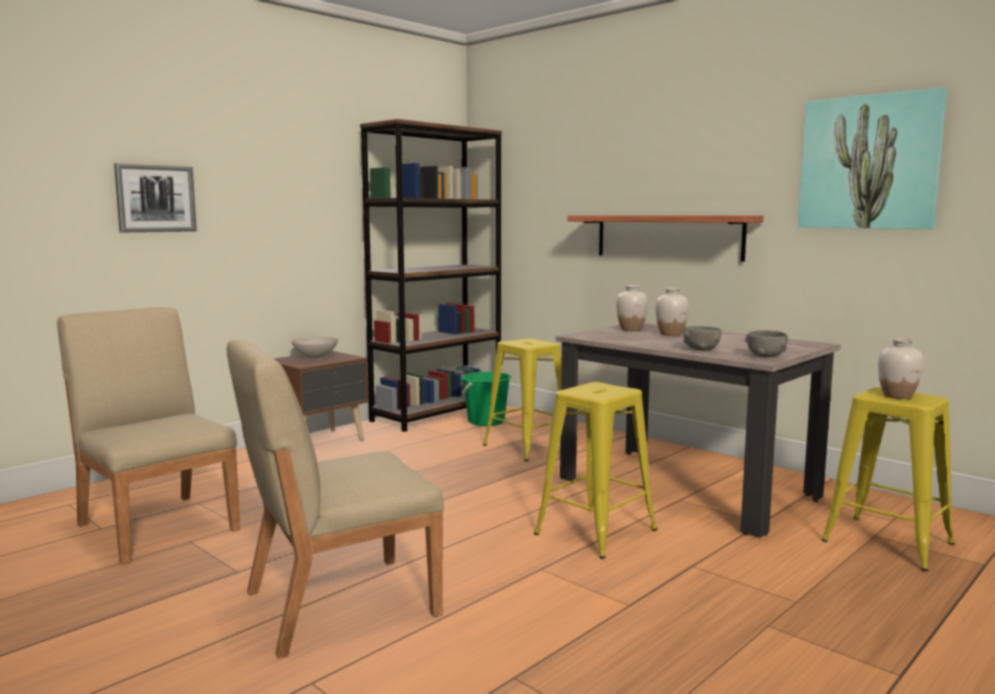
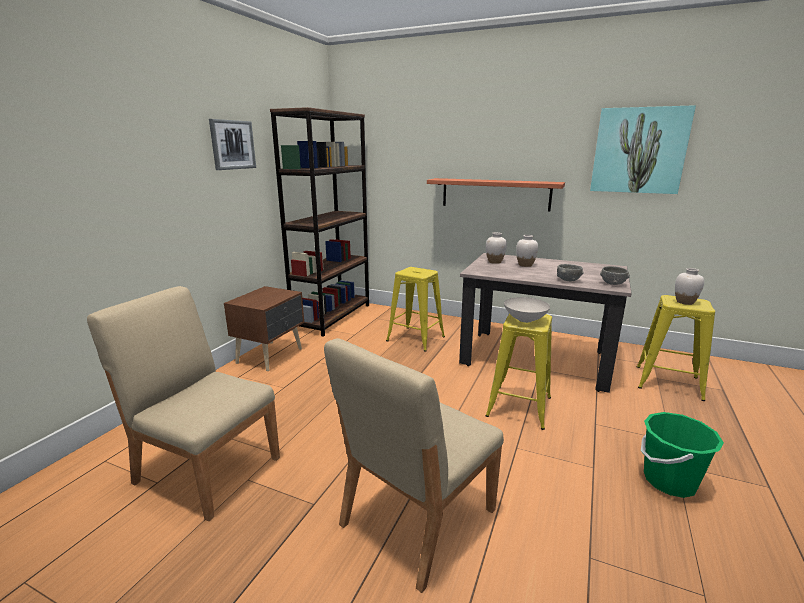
camera: 20 degrees left, 10 degrees up
picture [114,163,197,232] -> picture moved to [209,119,256,170]
white bowl [291,337,338,359] -> white bowl moved to [504,297,550,323]
green bucket [461,372,511,426] -> green bucket moved to [641,412,724,498]

